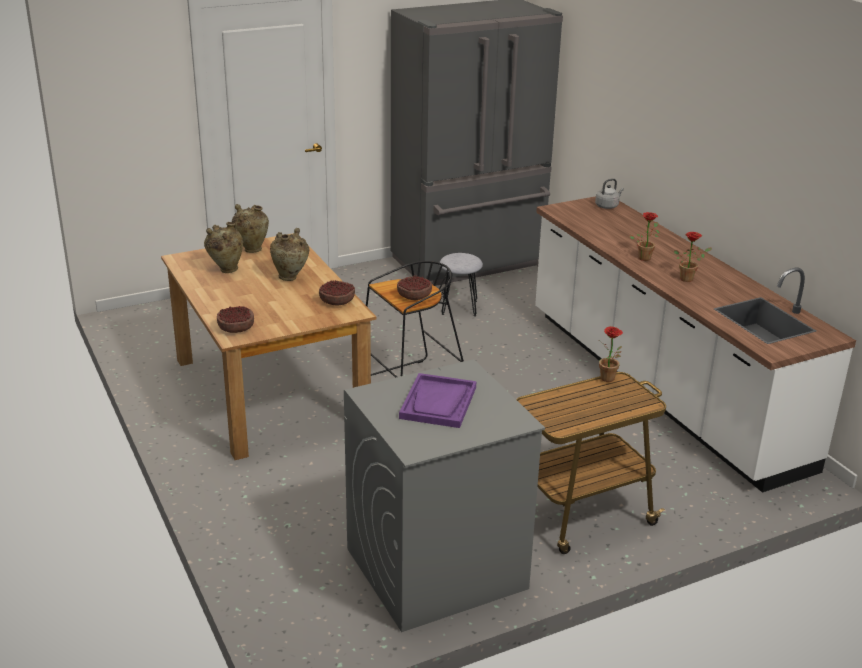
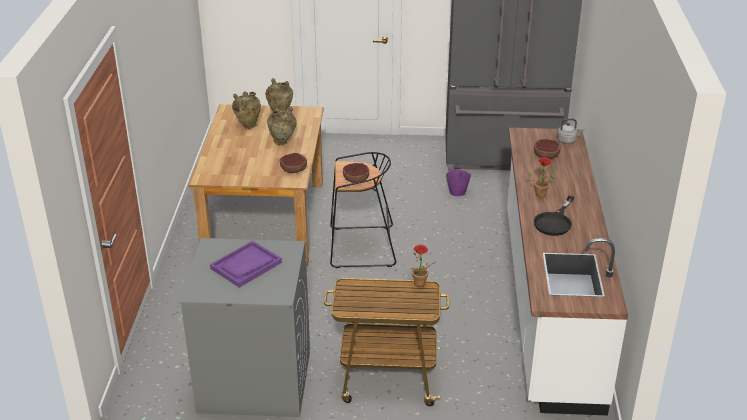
camera: 30 degrees right, 5 degrees up
bowl [217,306,254,333] -> bowl moved to [534,139,561,159]
grey stool [439,253,483,317] -> purple bucket [446,163,471,196]
potted plant [674,232,712,282] -> black frying pan [534,196,574,236]

